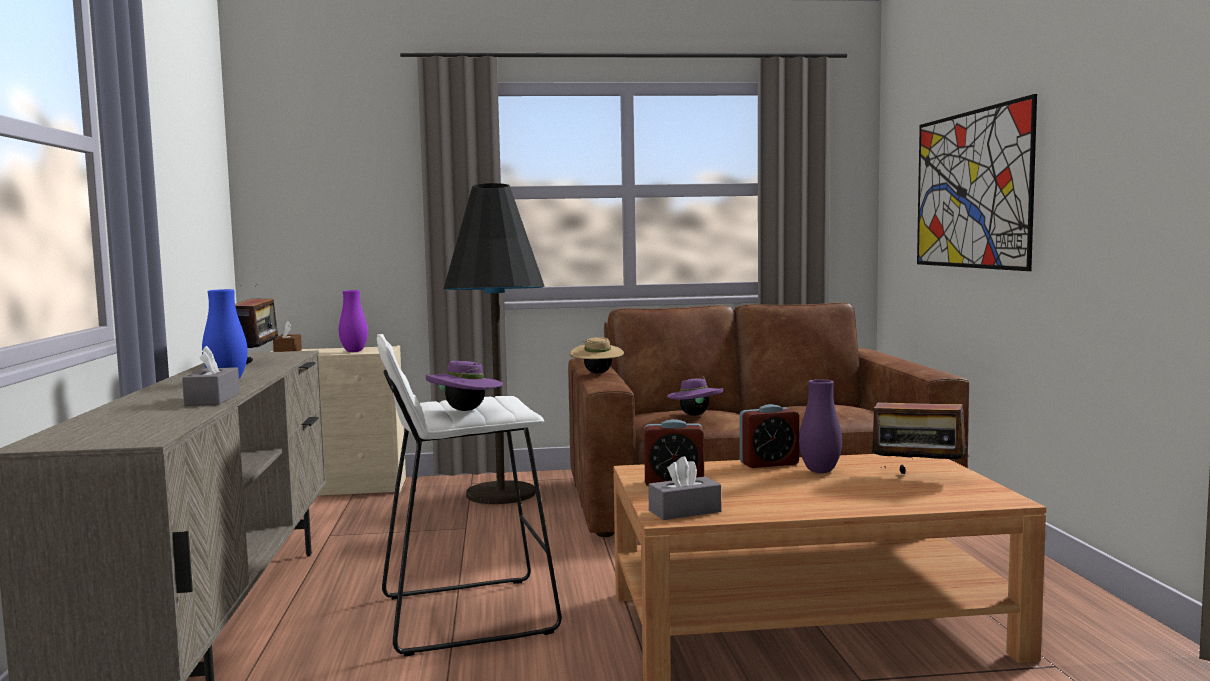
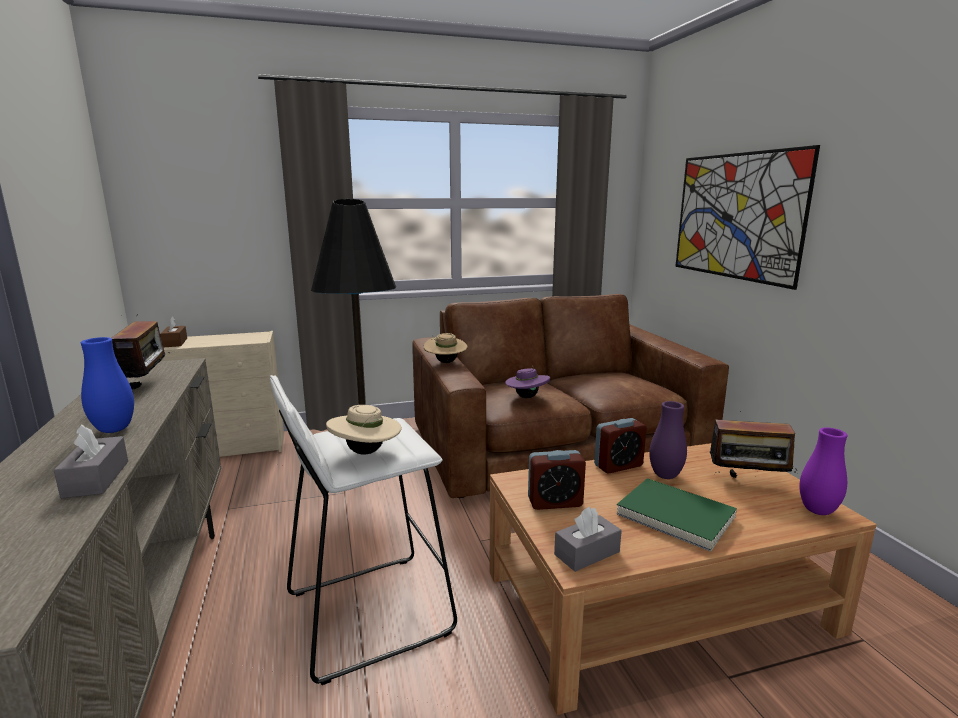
camera: 10 degrees left, 10 degrees up
purple vase [339,290,368,352] -> purple vase moved to [799,427,848,515]
purple hat [426,361,503,411] -> beige hat [326,405,402,455]
none -> green book [617,478,737,552]

